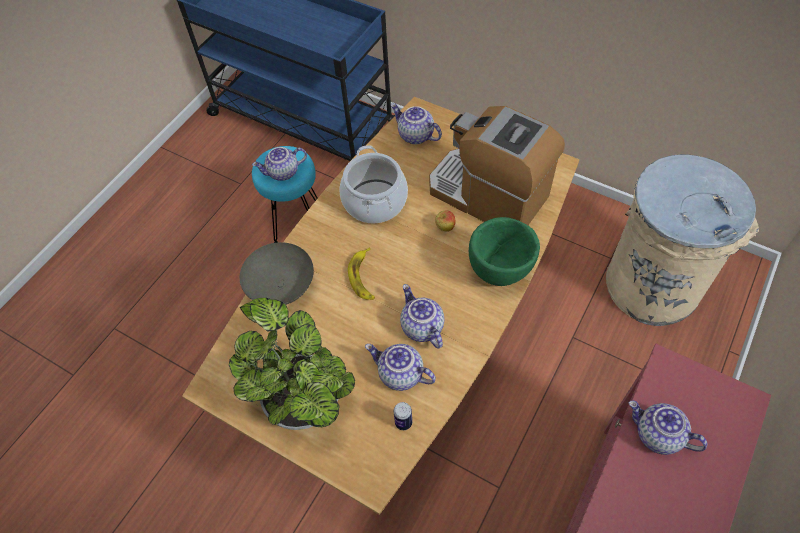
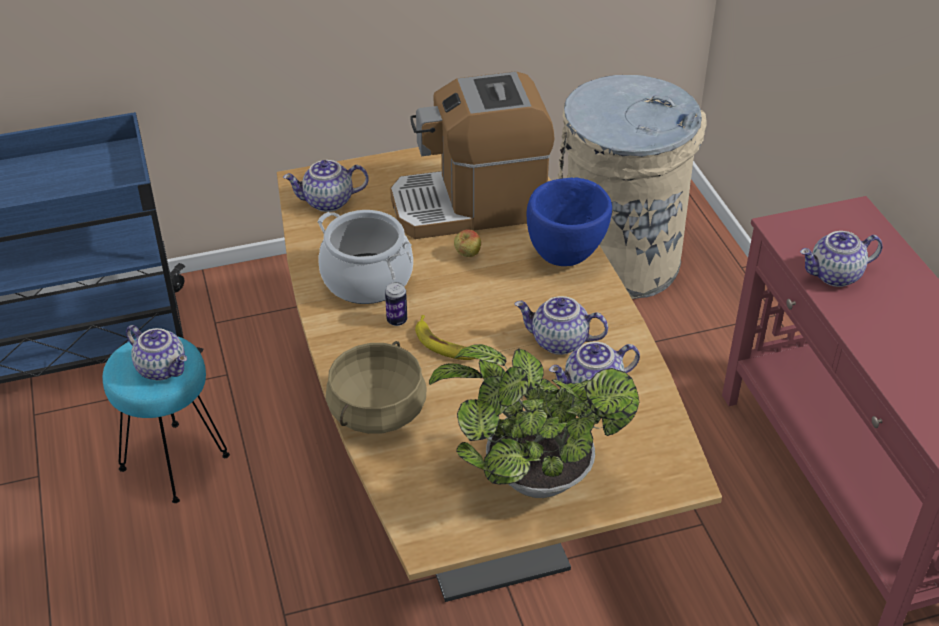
camera: 50 degrees left, 15 degrees down
grey bowl [240,242,314,305] -> beige cooking pot [326,341,426,434]
teapot [252,147,307,181] -> teapot turned 75 degrees counterclockwise [126,325,187,380]
can [394,402,412,430] -> can moved to [385,282,407,326]
green bowl [469,217,540,286] -> blue bowl [527,178,612,266]

